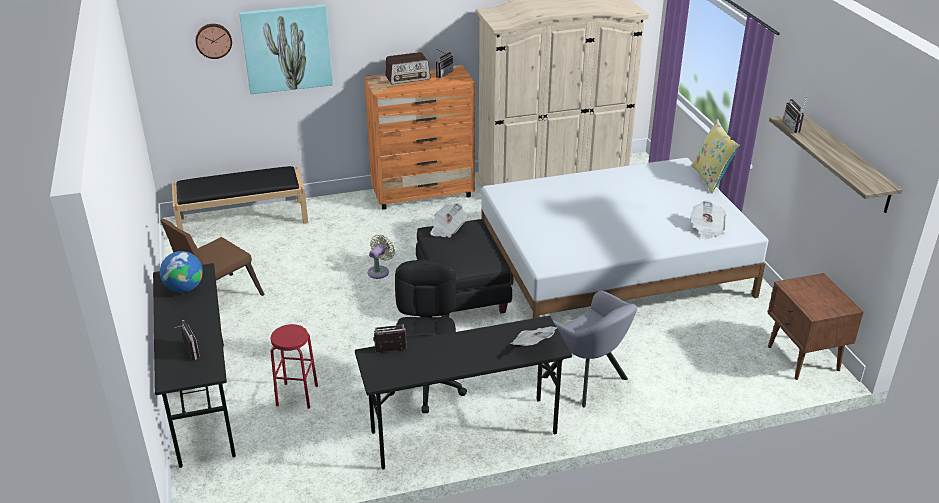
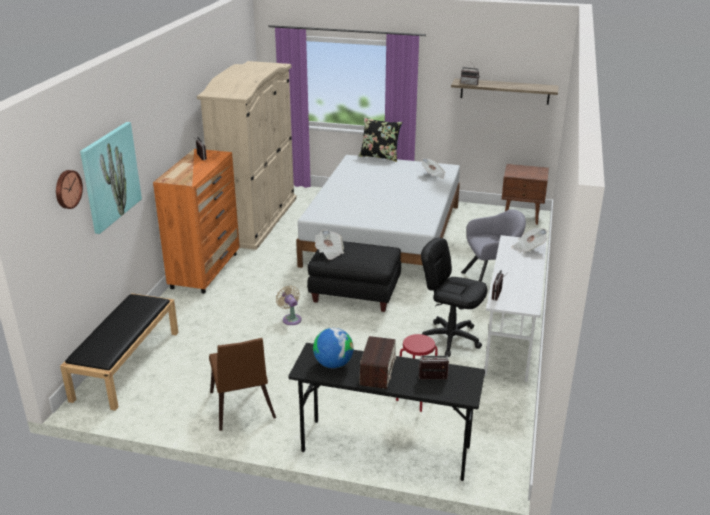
camera: 60 degrees left, 5 degrees down
black desk [355,316,572,470] -> white desk [485,235,547,382]
radio [385,52,431,85] -> radio moved to [359,336,397,389]
yellow pillow [691,119,740,193] -> black pillow [359,117,403,162]

